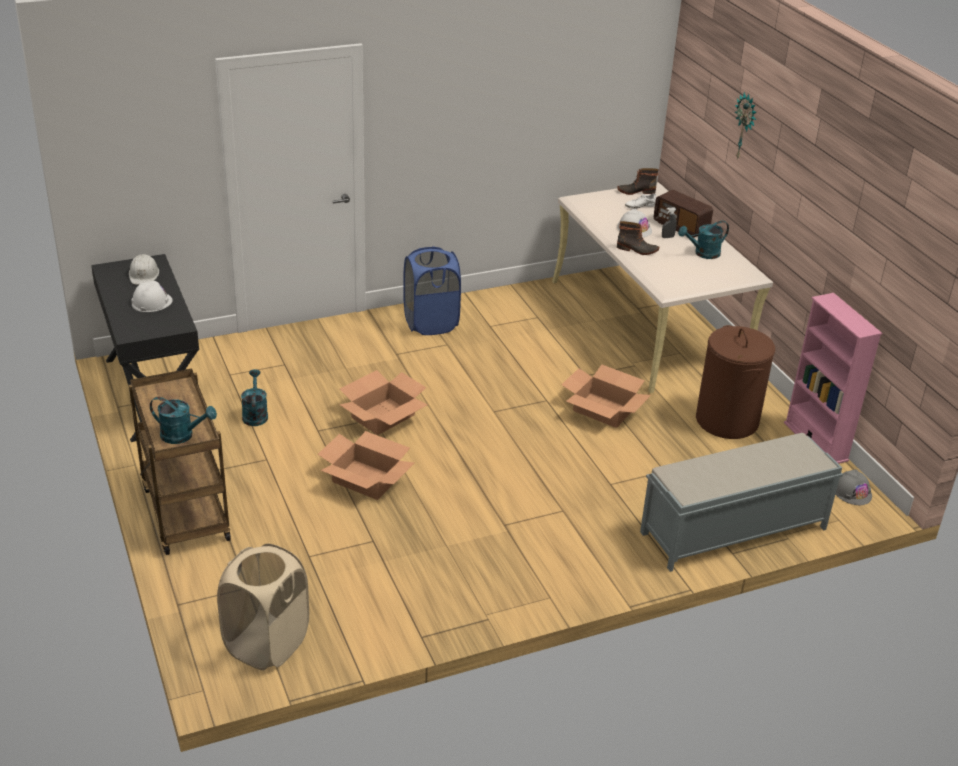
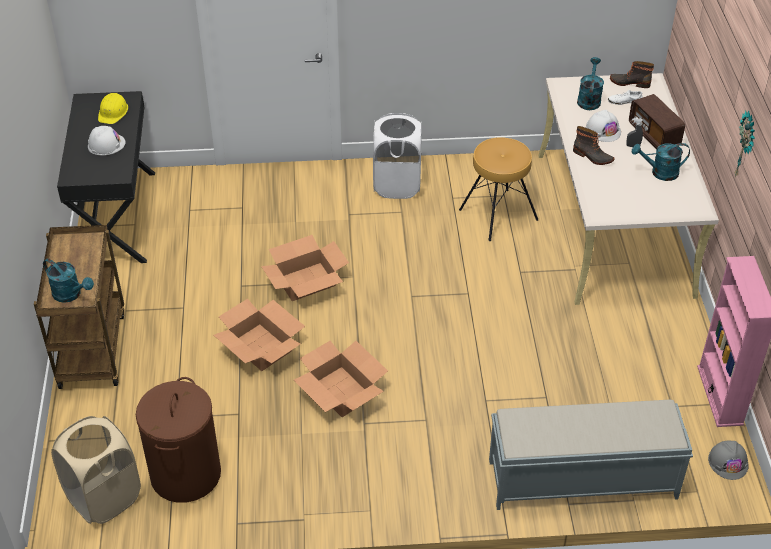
camera: 20 degrees right, 10 degrees up
white hard hat [129,254,159,285] -> yellow hard hat [98,93,128,124]
turquoise watering can [241,369,268,426] -> turquoise watering can moved to [577,57,604,110]
blue laundry basket [403,247,461,335] -> white laundry basket [373,113,422,199]
cardboard box [561,365,651,428] -> cardboard box moved to [294,341,388,417]
brown laundry basket [696,325,775,439] -> brown laundry basket moved to [136,377,221,503]
wall clock [735,92,756,160] -> wall clock moved to [734,110,755,177]
none -> brown stool [459,137,538,241]

